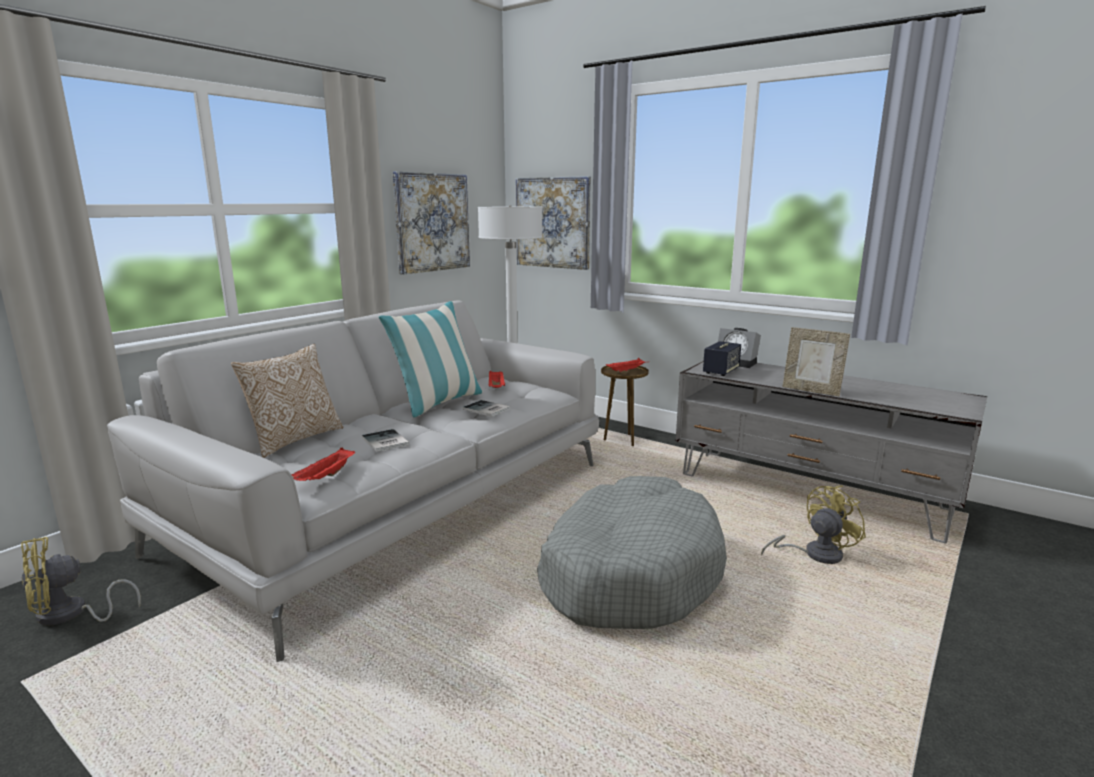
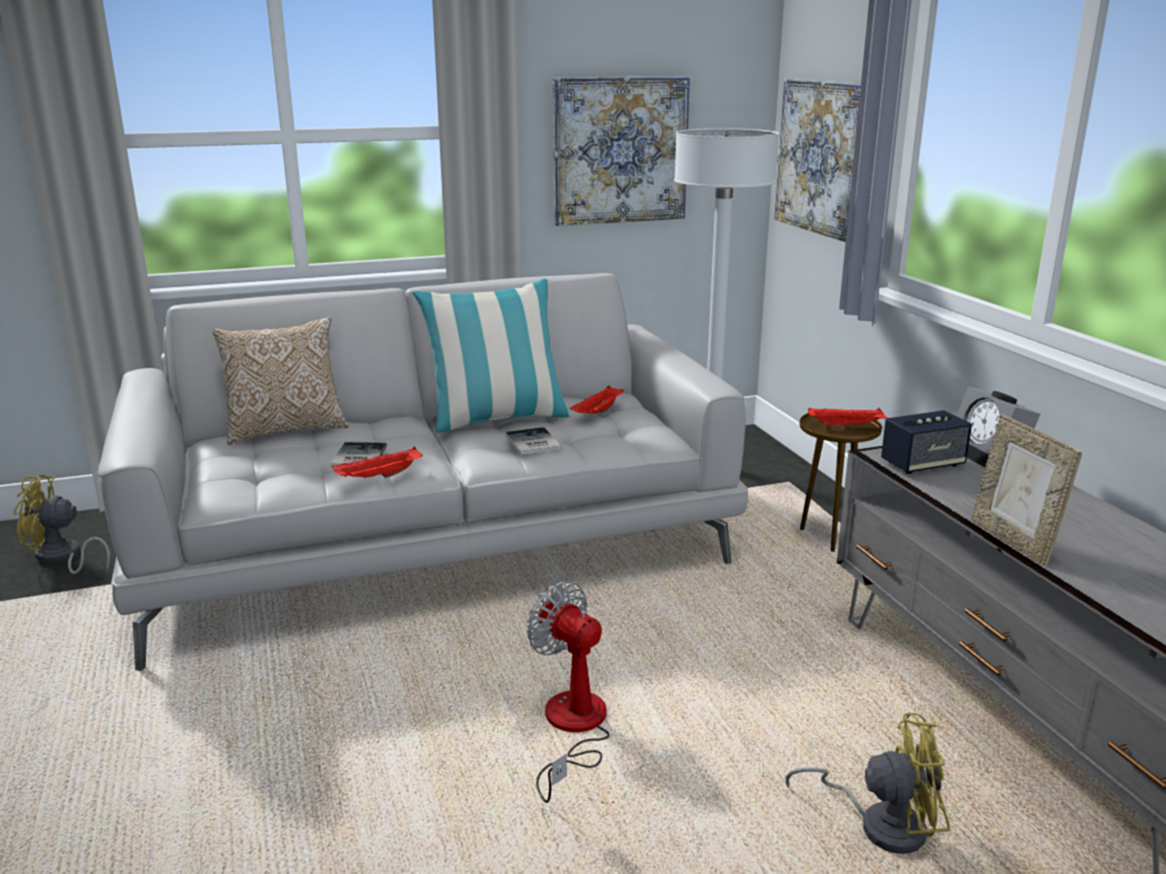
camera: 35 degrees right, 5 degrees up
red tray [292,447,355,481] -> red tray moved to [332,447,423,478]
grey dog bed [537,476,727,629] -> fan [527,581,610,803]

